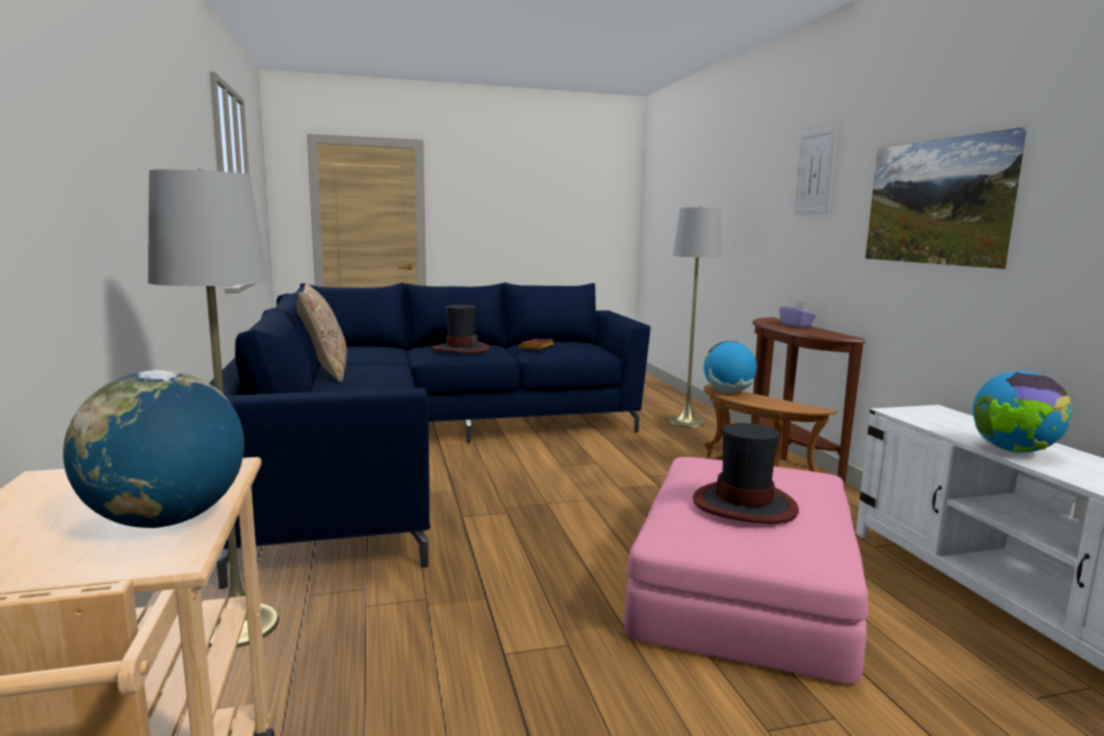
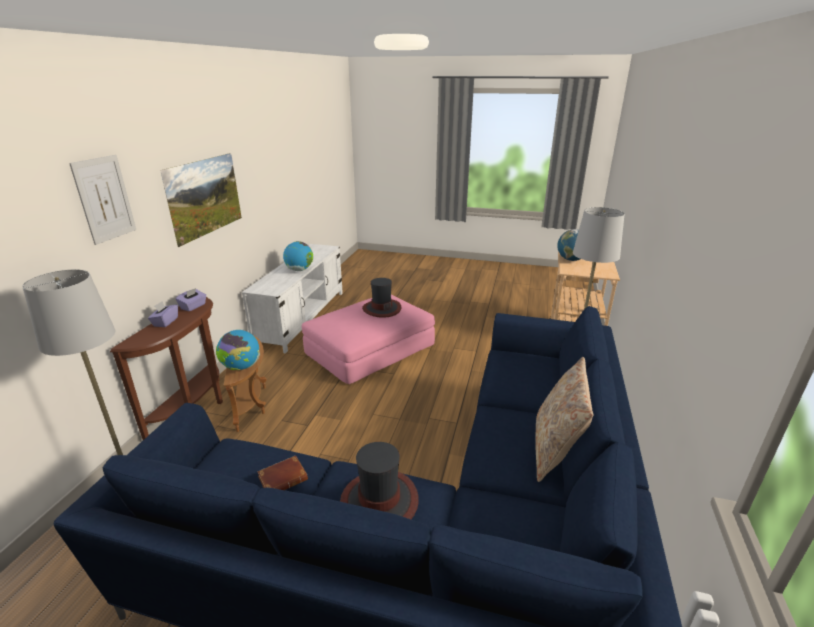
camera: 150 degrees left, 15 degrees up
none -> purple tissue box [175,288,207,311]

